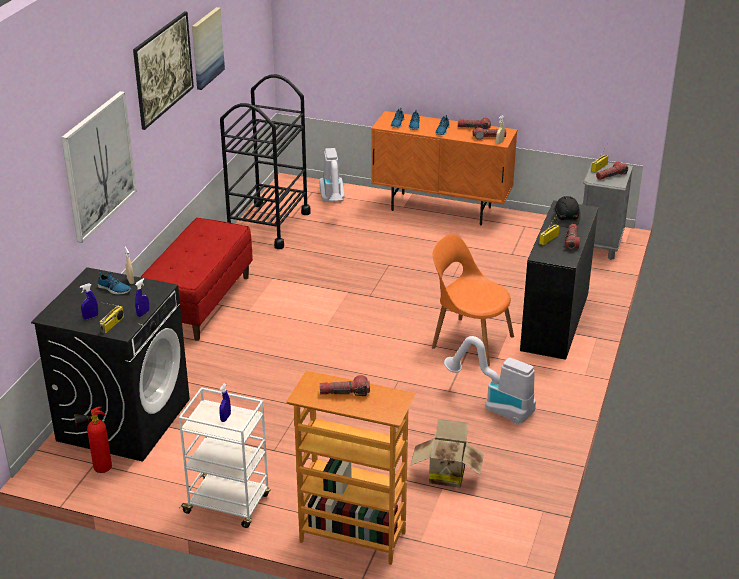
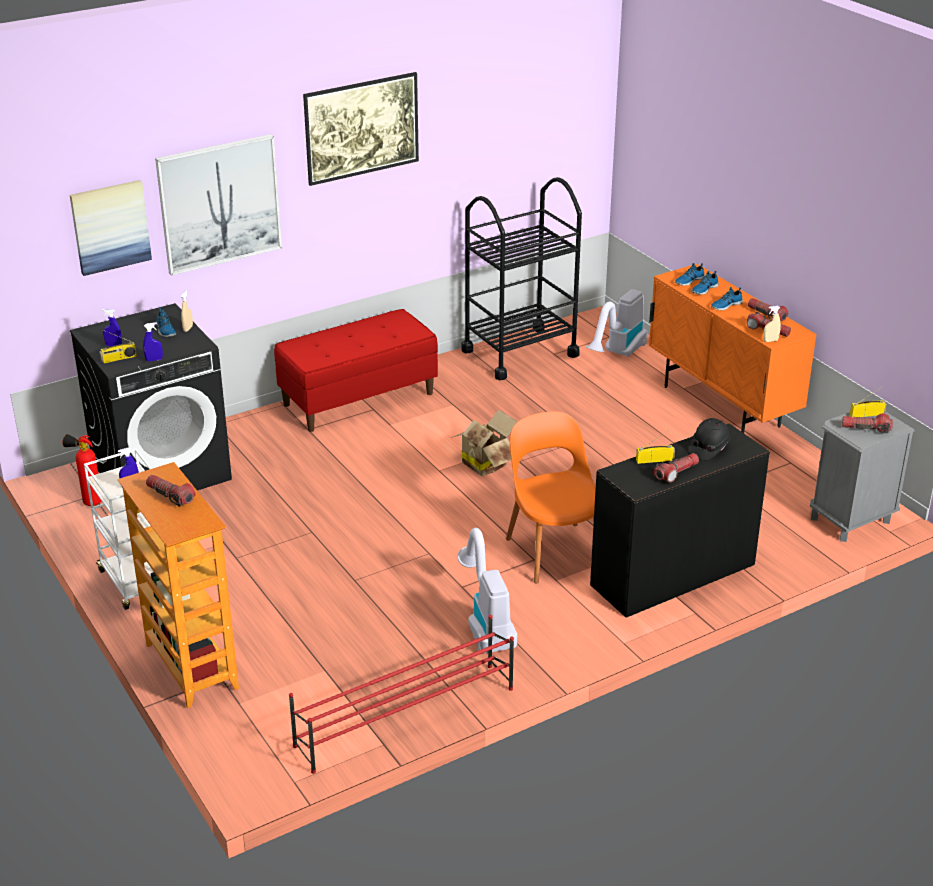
camera: 40 degrees right, 0 degrees up
picture [192,7,225,90] -> picture moved to [70,180,152,276]
cardboard box [410,419,484,488] -> cardboard box moved to [451,410,518,476]
none -> red shoe rack [289,615,514,774]

